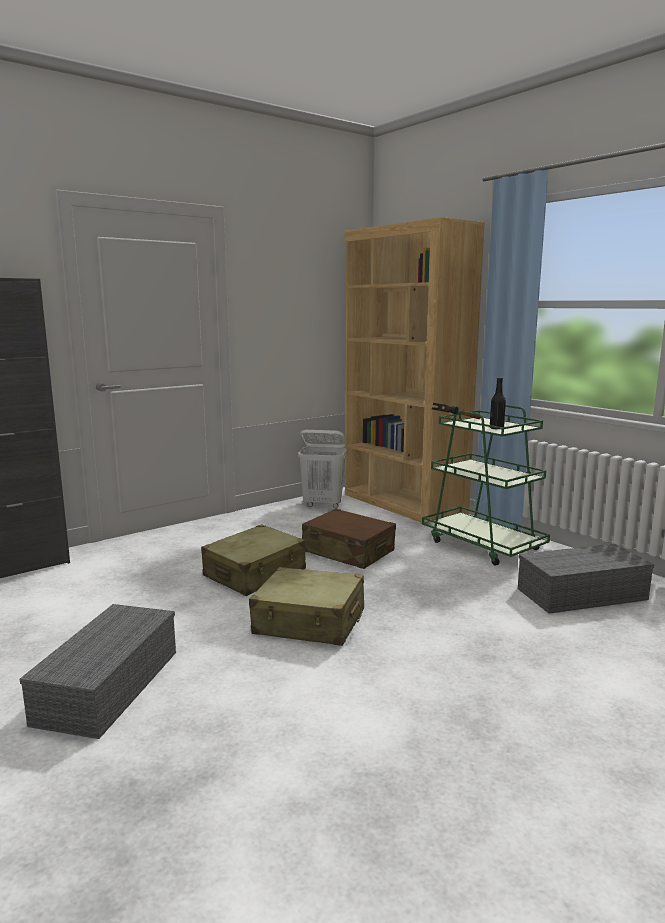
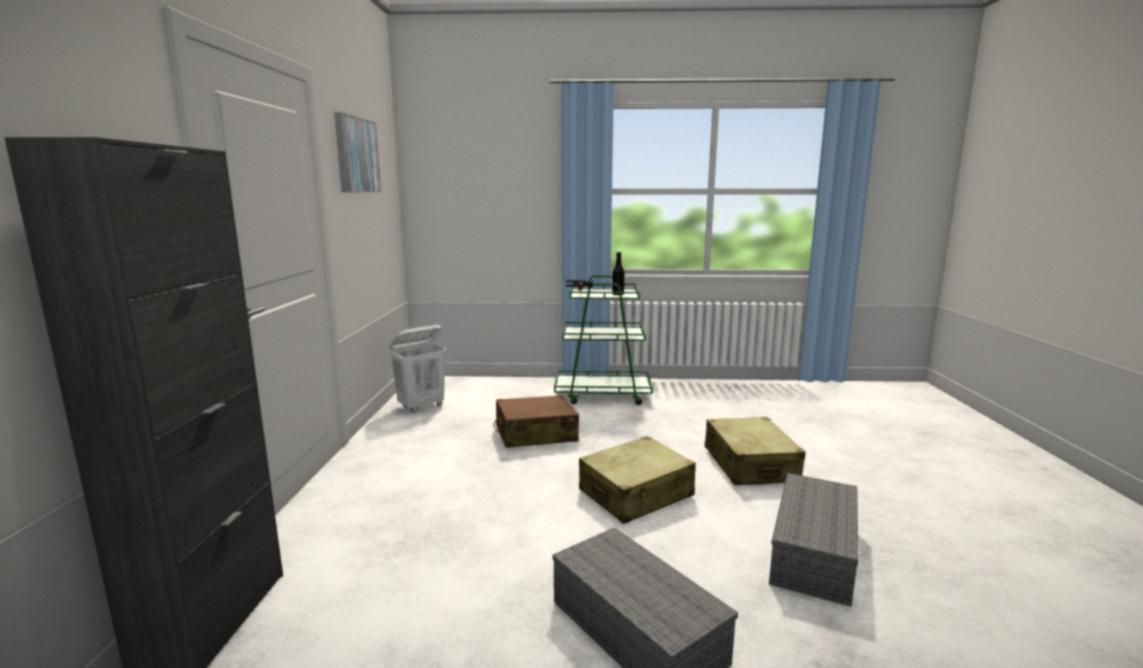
camera: 50 degrees left, 0 degrees up
beige suitcase [201,524,306,596] -> beige suitcase moved to [705,417,805,485]
brown bookcase [344,217,485,524] -> none
grey storage box [518,544,654,614] -> grey storage box moved to [769,473,858,606]
none -> picture [334,112,381,192]

